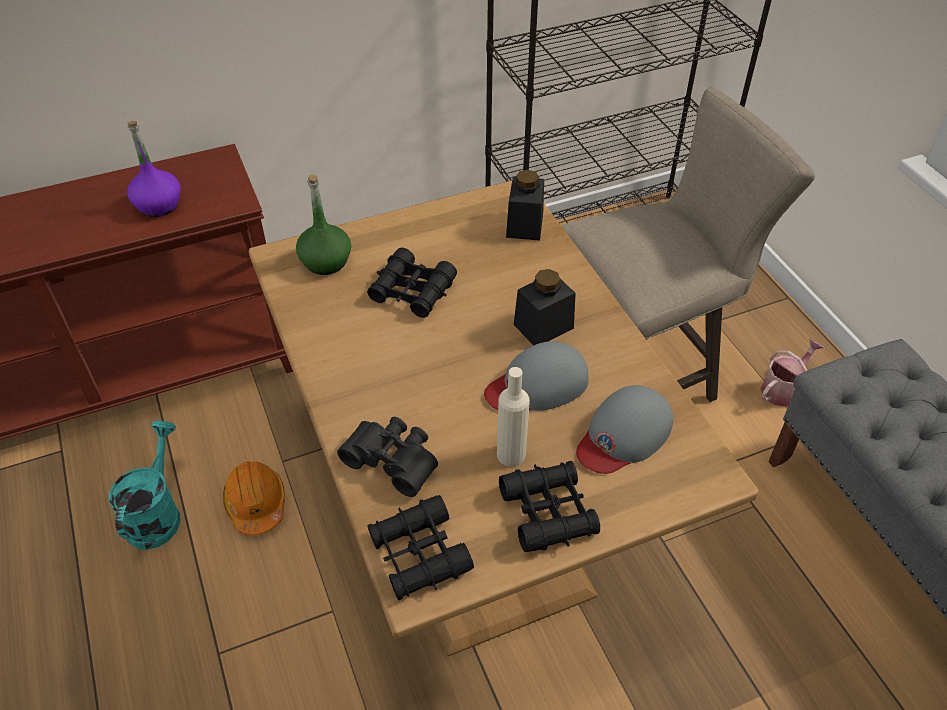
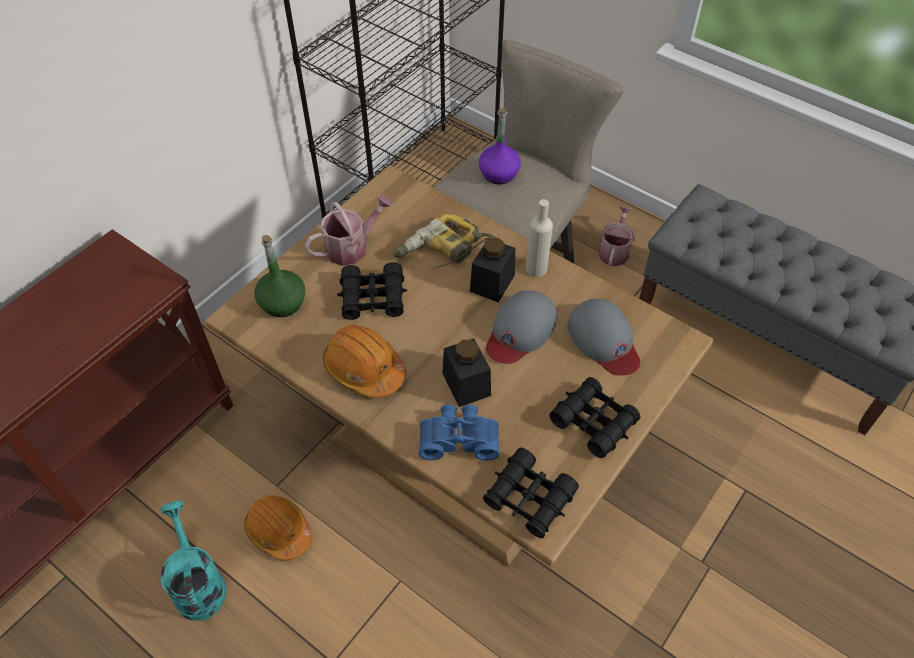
camera: 30 degrees left, 5 degrees up
purple bottle [127,121,181,217] -> purple bottle moved to [479,108,521,184]
black binoculars [337,417,438,497] -> blue binoculars [419,405,499,461]
beige bottle [497,367,530,467] -> beige bottle moved to [526,199,553,277]
black jar [506,170,544,240] -> black jar moved to [442,338,491,407]
grey cap [576,385,674,474] -> grey cap turned 45 degrees counterclockwise [568,298,640,376]
none -> watering can [305,194,394,266]
none -> orange hard hat [323,324,406,398]
none -> power drill [393,214,495,270]

